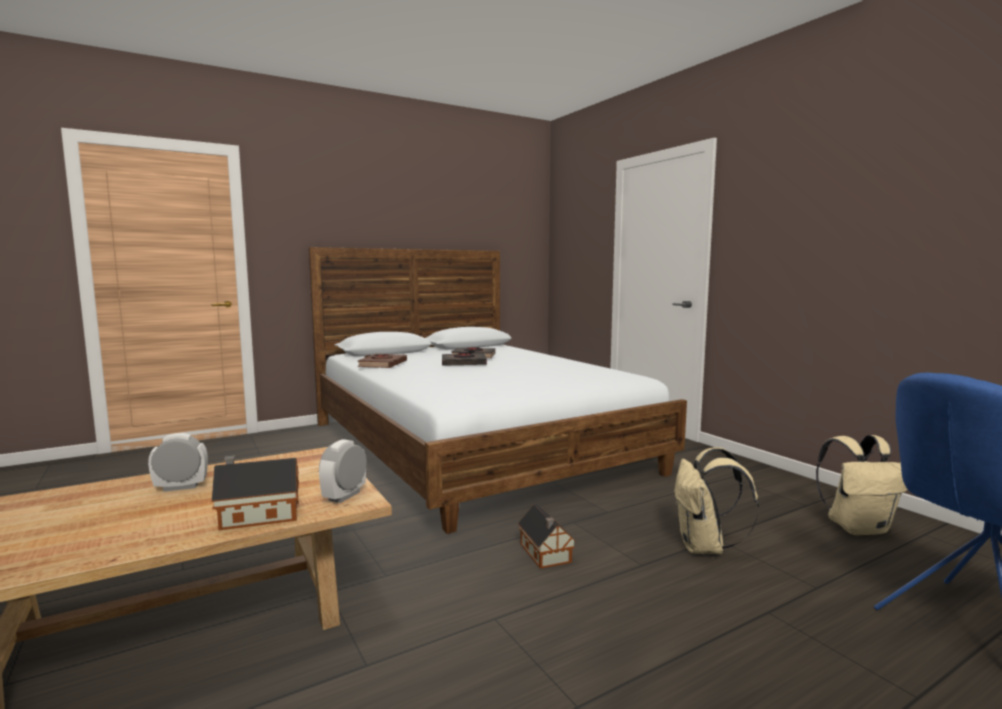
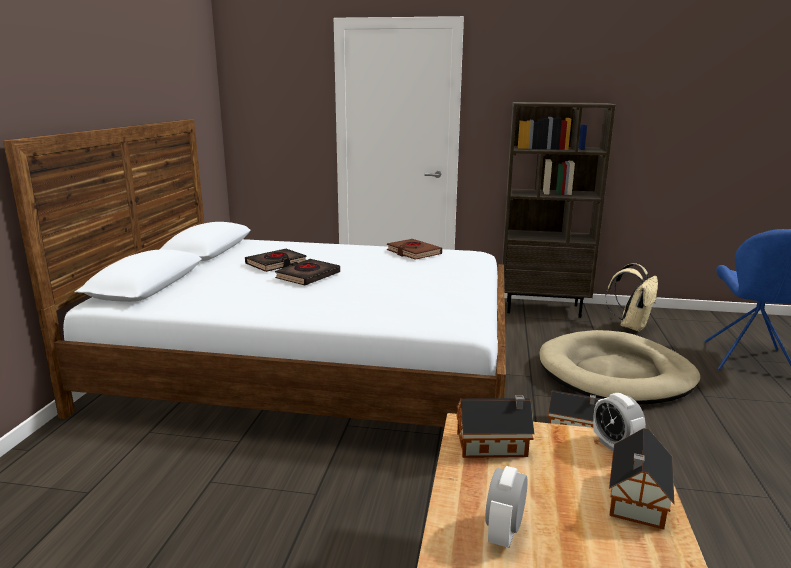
camera: 50 degrees left, 10 degrees up
brown book [357,354,407,368] -> brown book moved to [387,239,442,260]
beige backpack [674,447,759,554] -> beige dog bed [539,330,700,404]
none -> toy house [456,395,535,458]
none -> brown bookcase [502,102,616,318]

